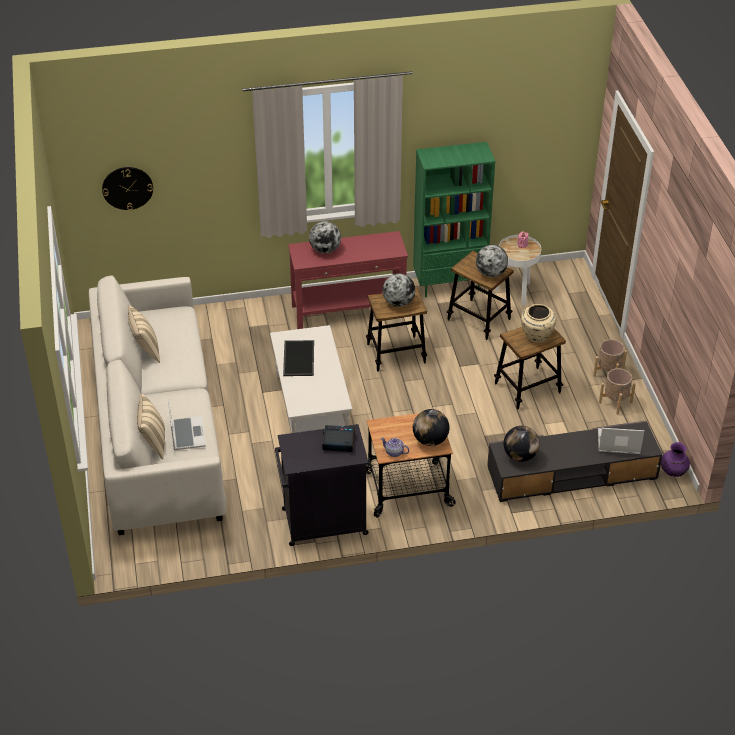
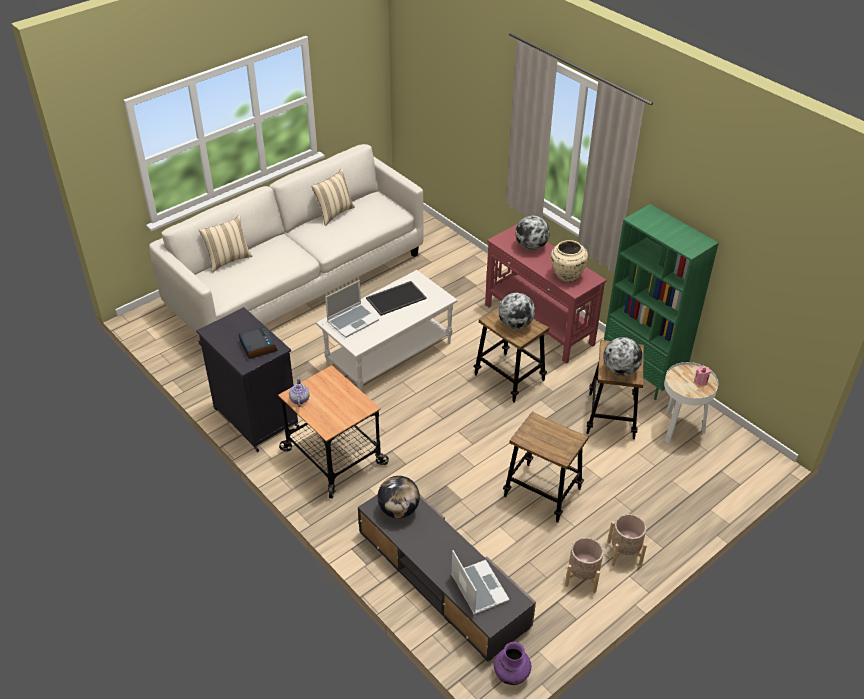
camera: 60 degrees right, 0 degrees up
wall clock [102,167,153,211] -> none
laptop [168,397,206,450] -> laptop moved to [325,280,379,338]
globe [413,409,450,446] -> none
beige vase [521,304,556,343] -> beige vase moved to [551,240,588,282]

